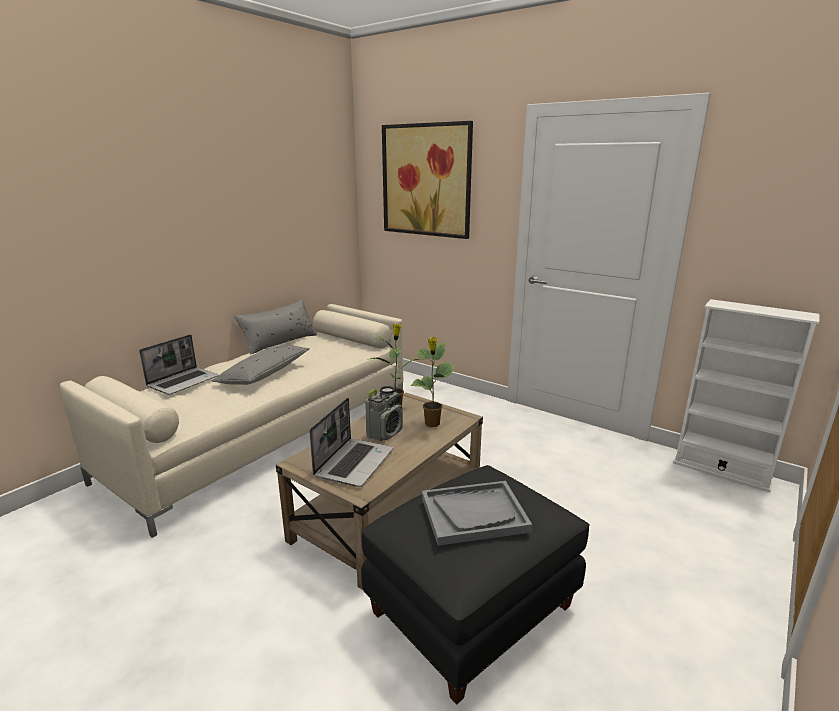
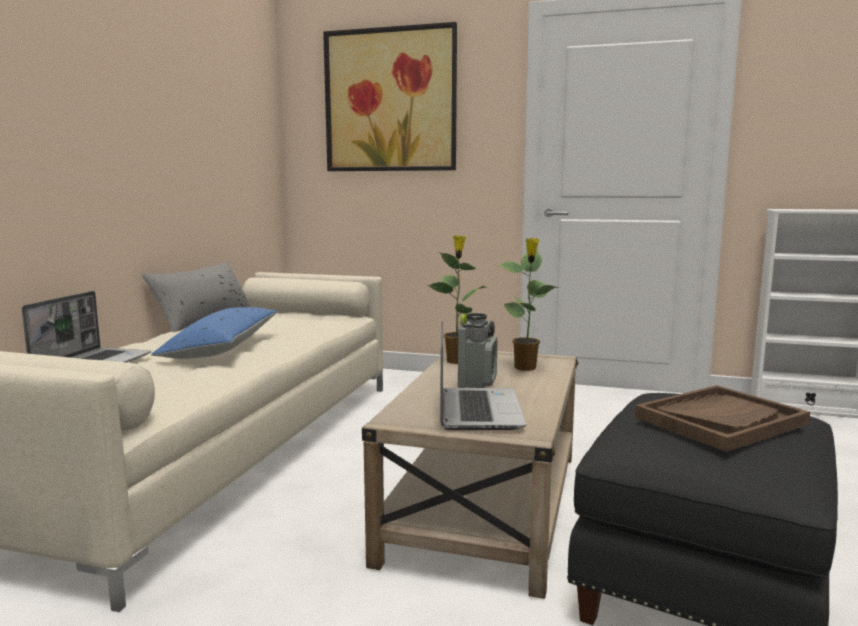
camera: 20 degrees left, 10 degrees down
grey pillow [212,345,310,385] -> blue pillow [151,307,278,359]
grey tray [422,481,532,546] -> brown tray [635,385,810,452]

